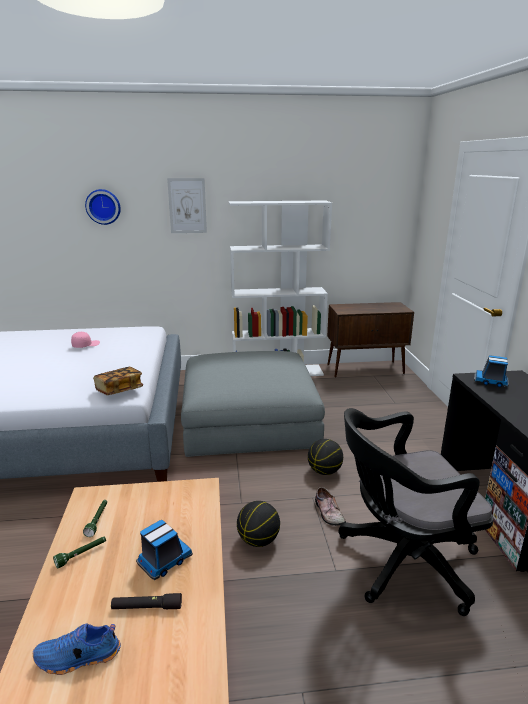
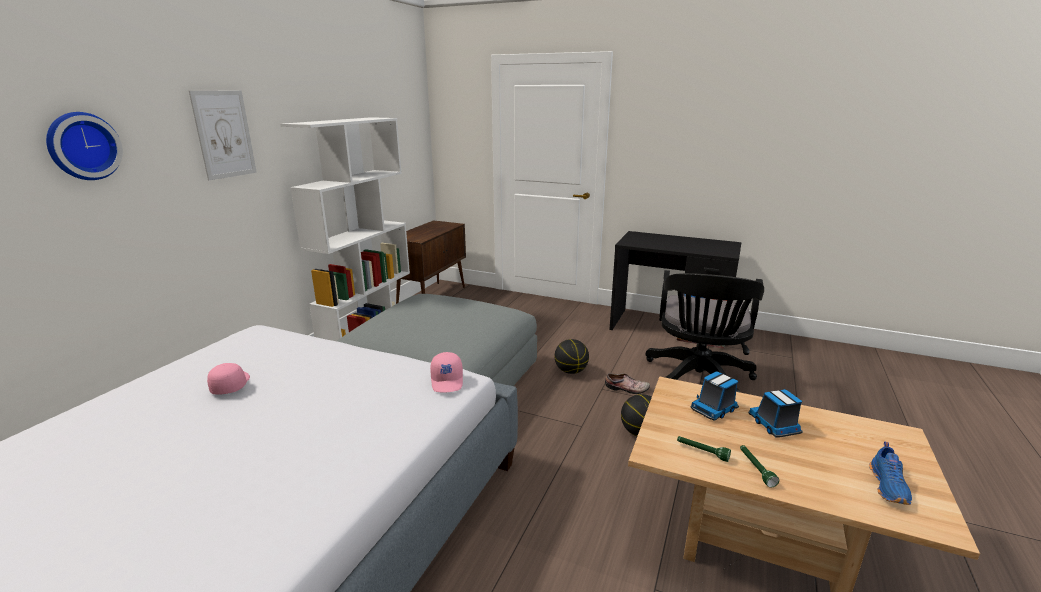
camera: 60 degrees left, 0 degrees up
book [93,367,143,395] -> pink cap [430,352,463,393]
black flashlight [111,593,182,609] -> none
toy truck [474,355,509,387] -> toy truck moved to [690,371,739,421]

